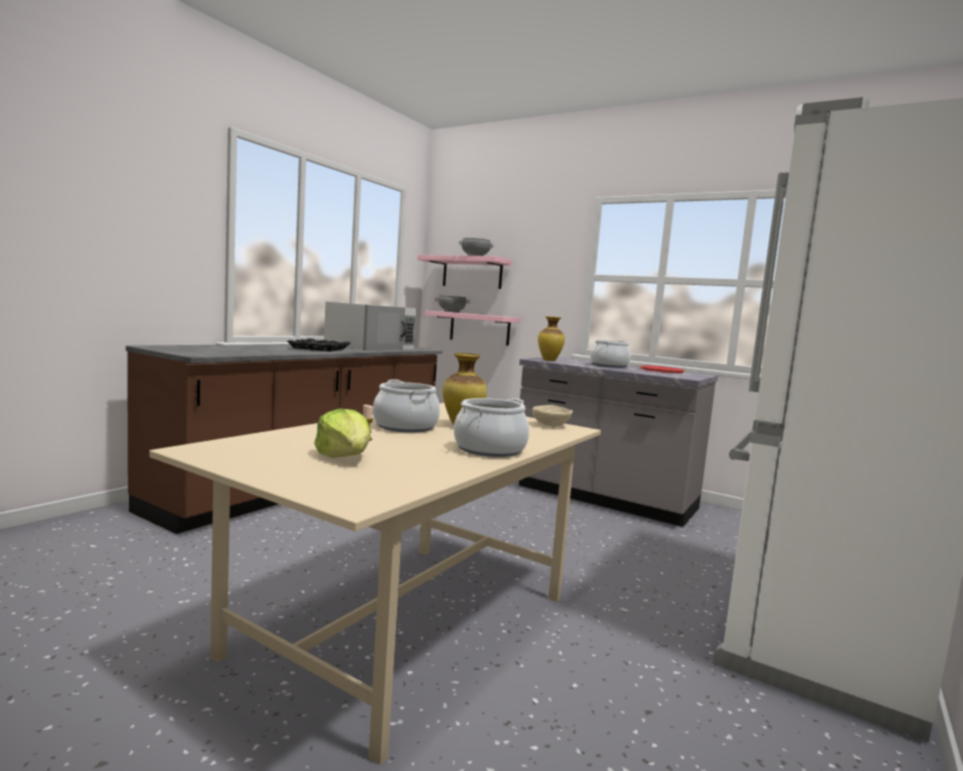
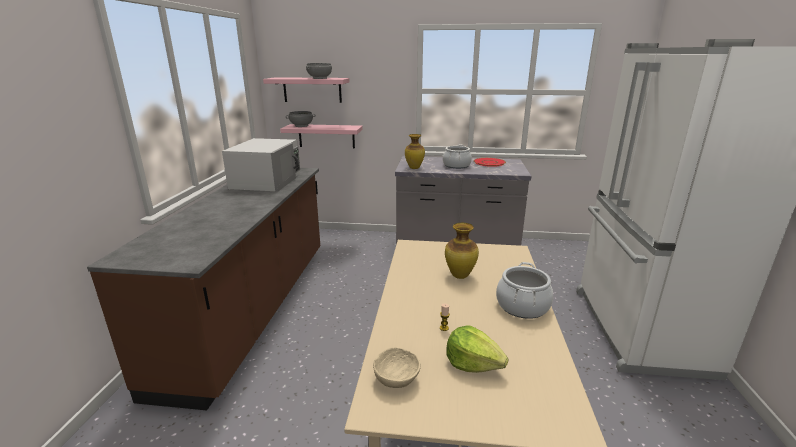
camera: 25 degrees left, 15 degrees up
black tray [287,338,350,351] -> none
cooking pot [373,380,440,433] -> none
beige bowl [532,405,573,427] -> beige bowl moved to [373,348,421,388]

